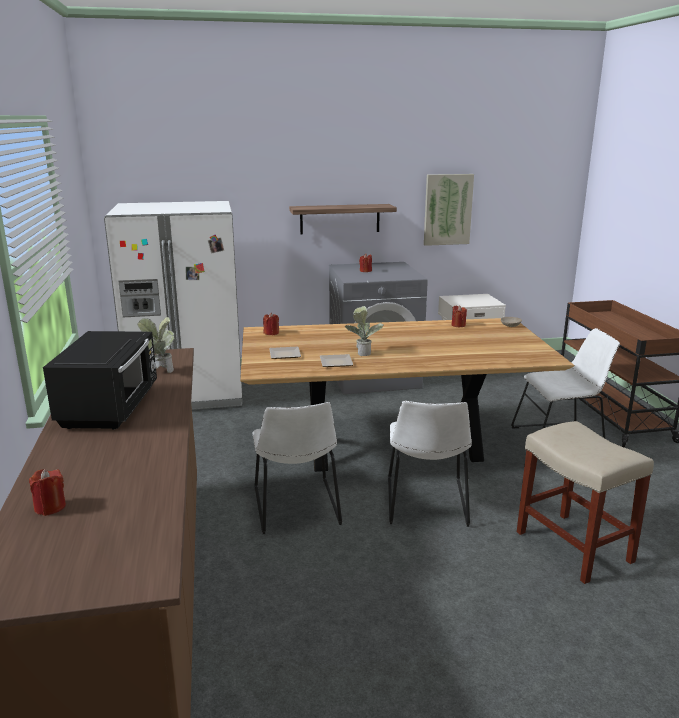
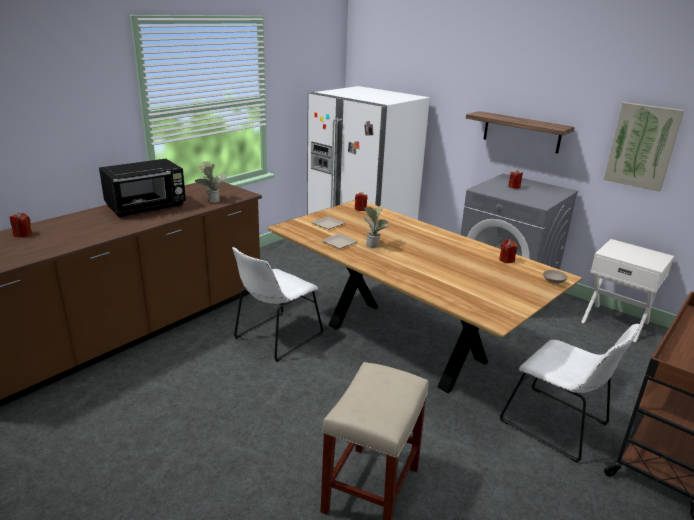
camera: 50 degrees right, 5 degrees up
white chair [388,401,472,527] -> none

